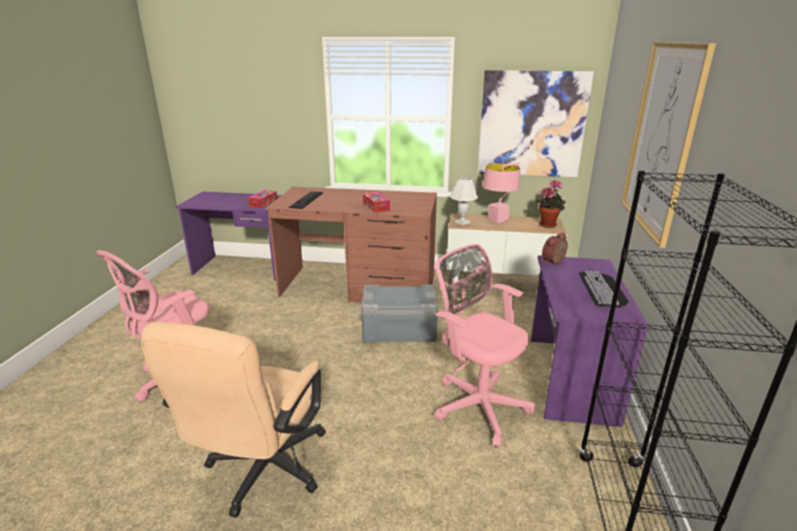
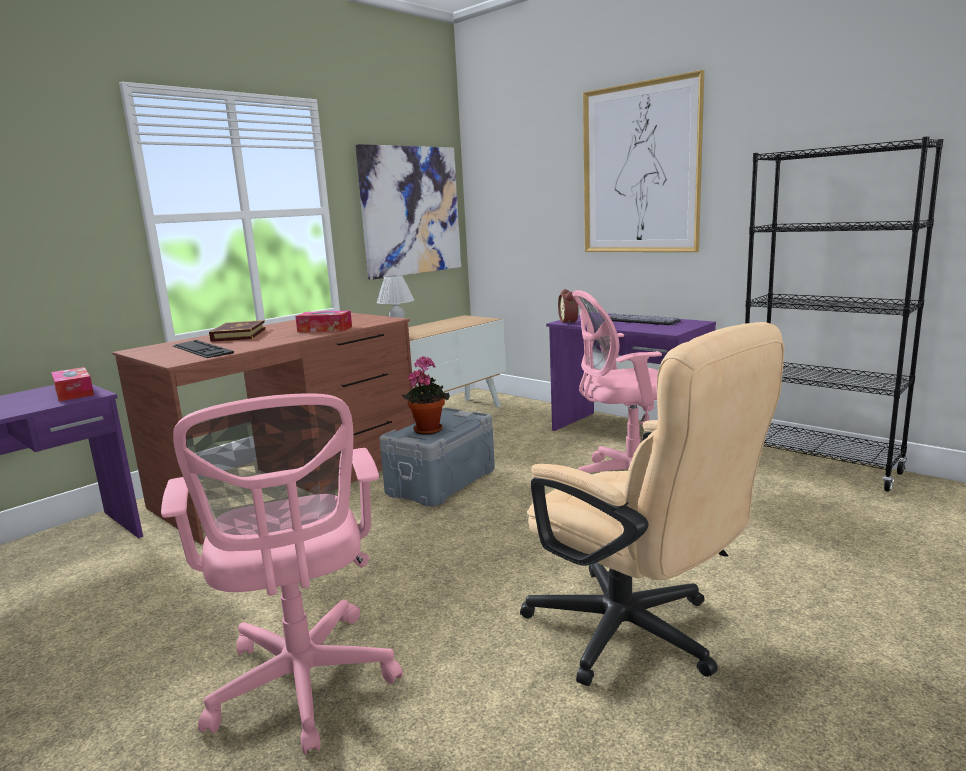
camera: 55 degrees left, 10 degrees down
pink table lamp [483,163,520,223] -> none
potted plant [536,180,566,228] -> potted plant moved to [402,356,450,435]
none -> book [209,320,266,342]

